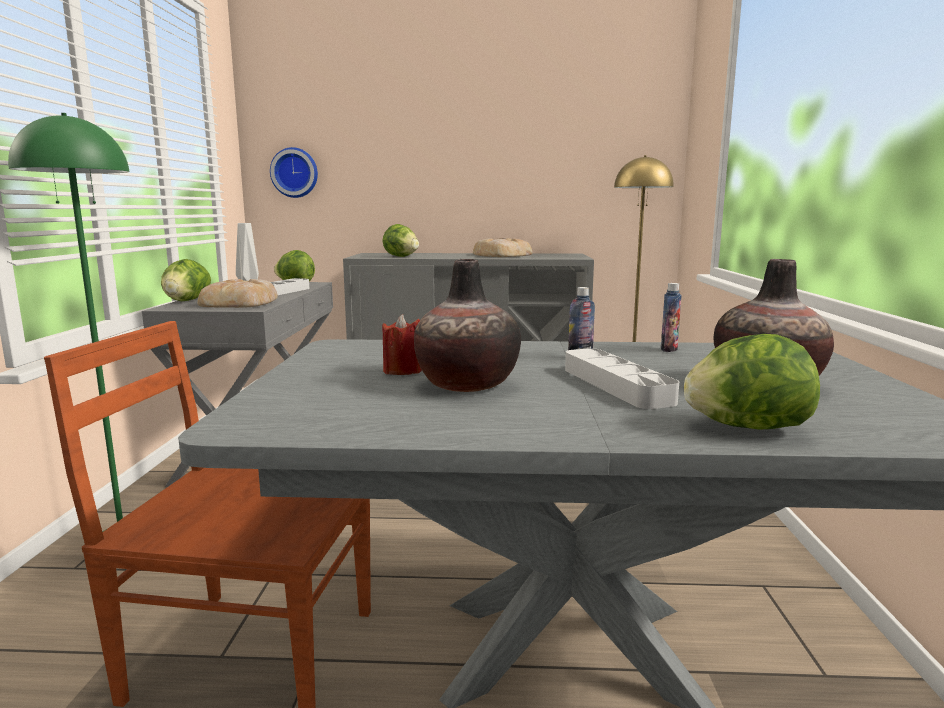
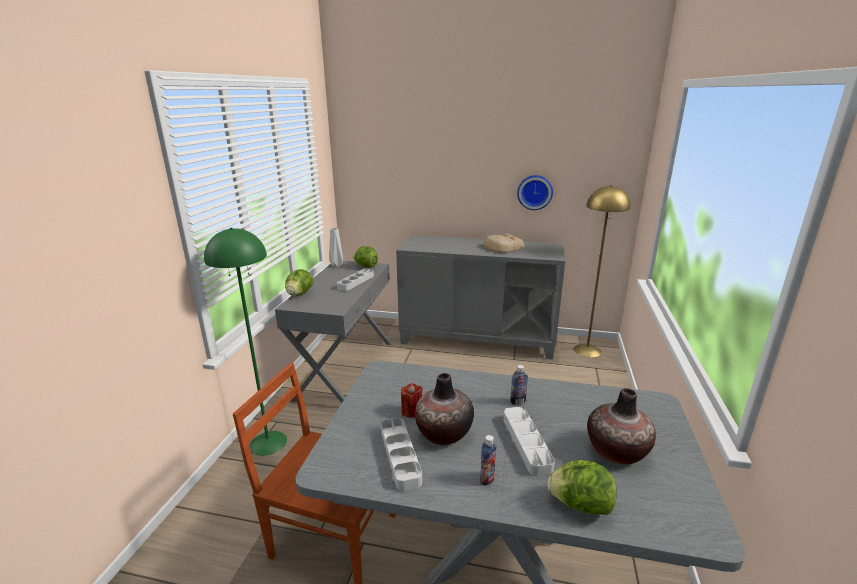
camera: 10 degrees right, 10 degrees up
bread [197,279,278,308] -> none
wall clock [270,147,318,198] -> wall clock moved to [517,175,553,210]
lettuce [383,224,419,257] -> none
bottle [661,283,682,352] -> bottle moved to [480,435,497,486]
none -> grey tray [381,418,422,491]

